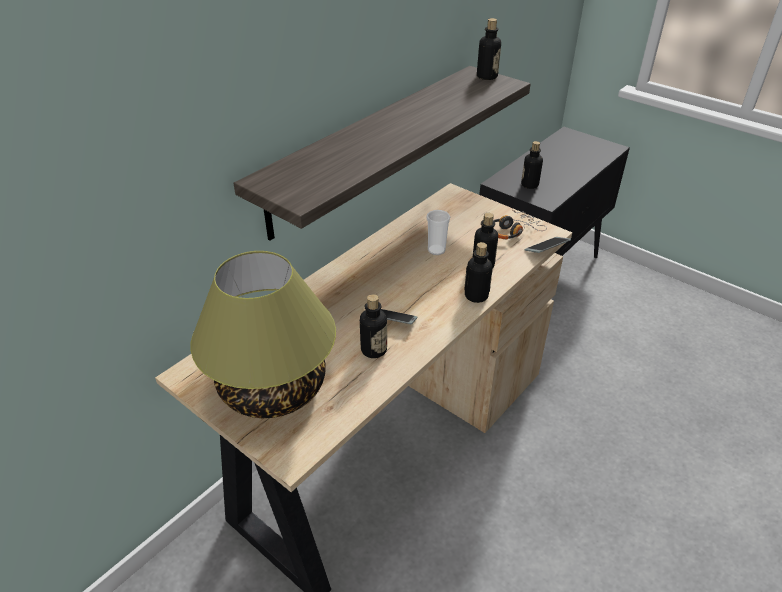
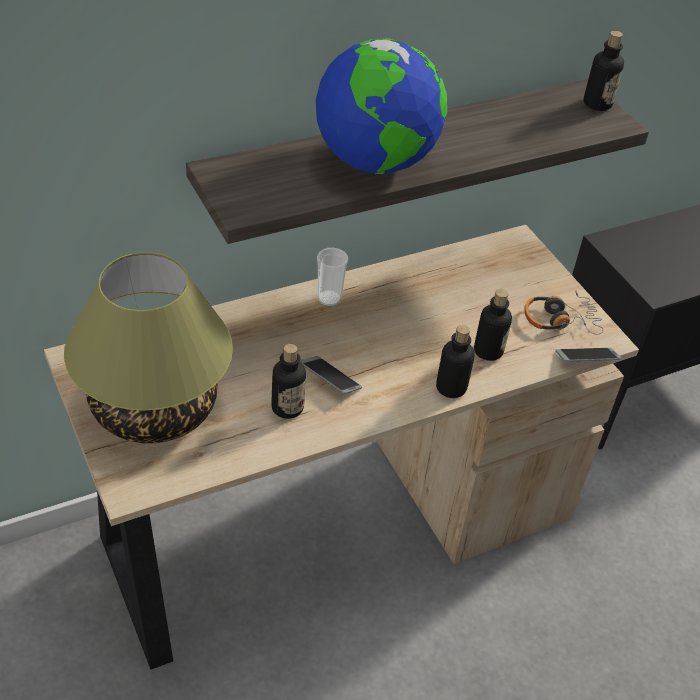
camera: 20 degrees right, 5 degrees up
cup [426,210,450,255] -> cup moved to [317,248,349,306]
bottle [521,141,543,189] -> none
none -> globe [316,38,447,174]

